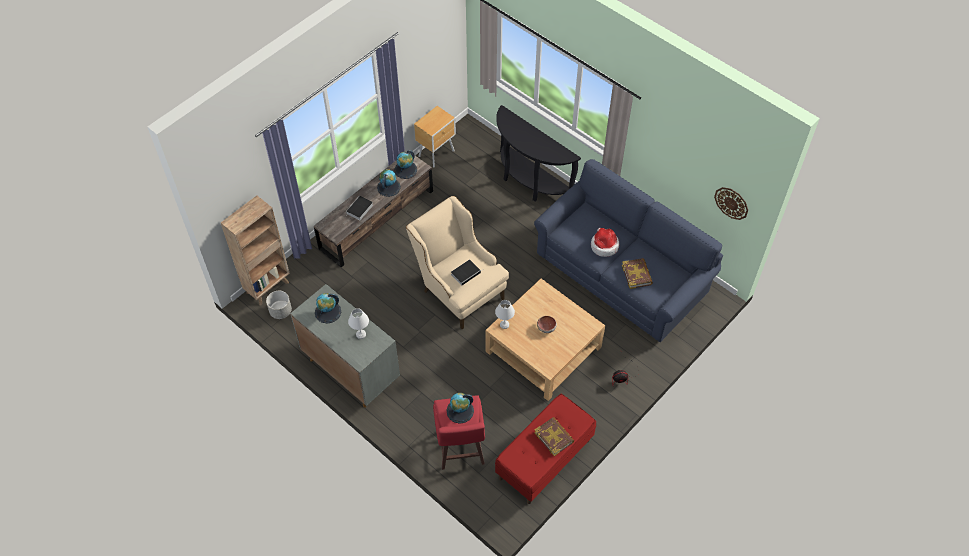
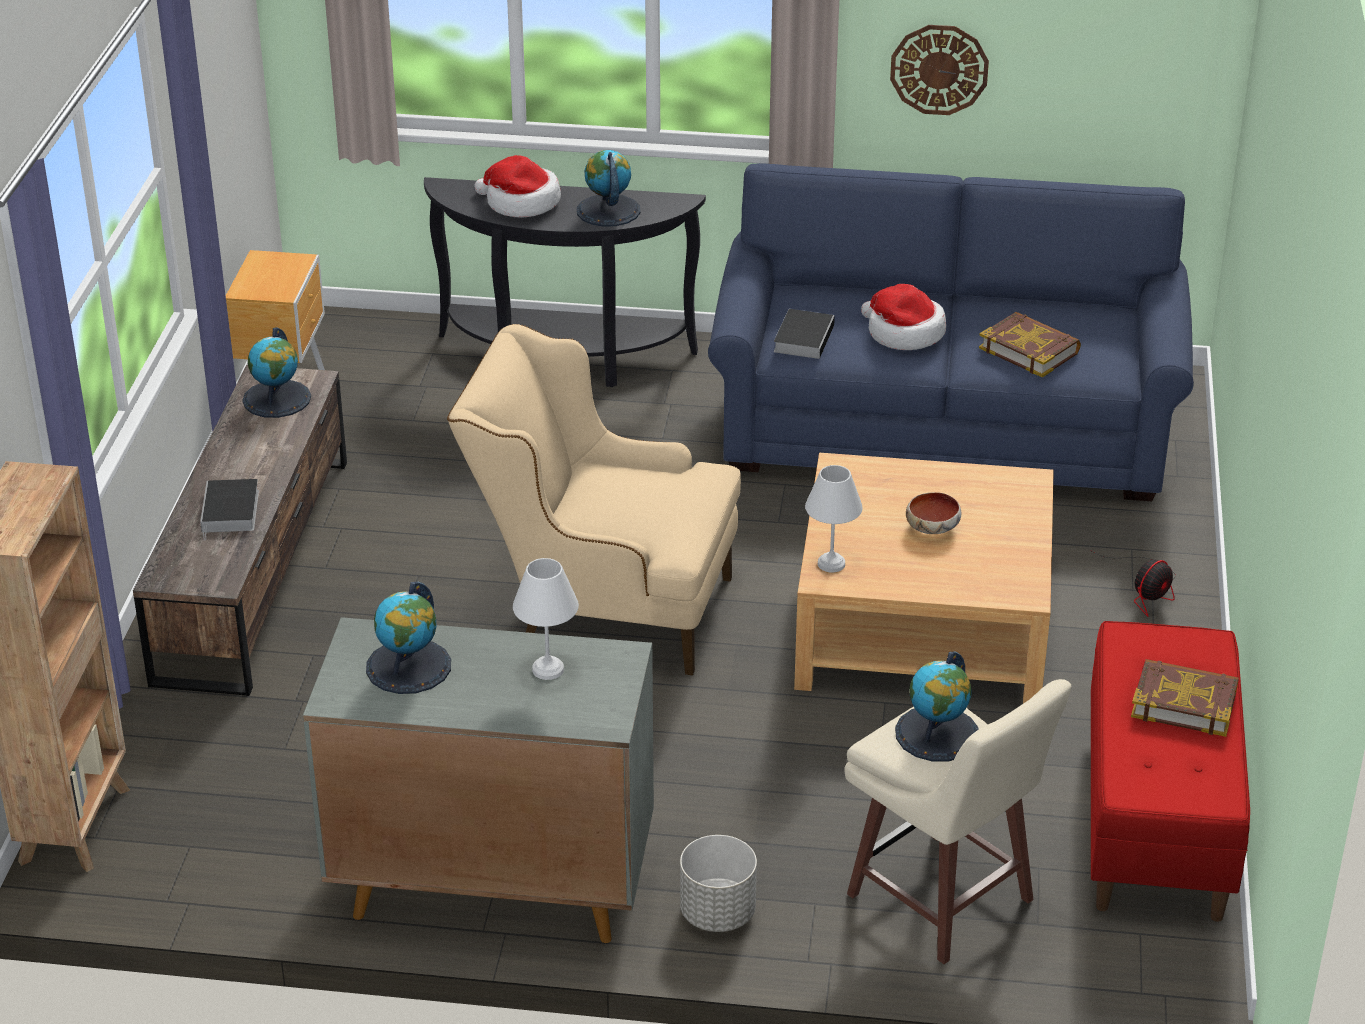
camera: 35 degrees left, 20 degrees down
grey planter [266,291,292,319] -> grey planter moved to [680,835,757,932]
globe [377,169,401,197] -> globe moved to [577,150,641,227]
red stool [433,395,485,470] -> beige stool [844,679,1072,964]
book [451,259,481,286] -> book moved to [774,309,835,359]
wall clock [714,187,748,220] -> wall clock moved to [890,25,989,115]
none -> hat [474,155,561,218]

